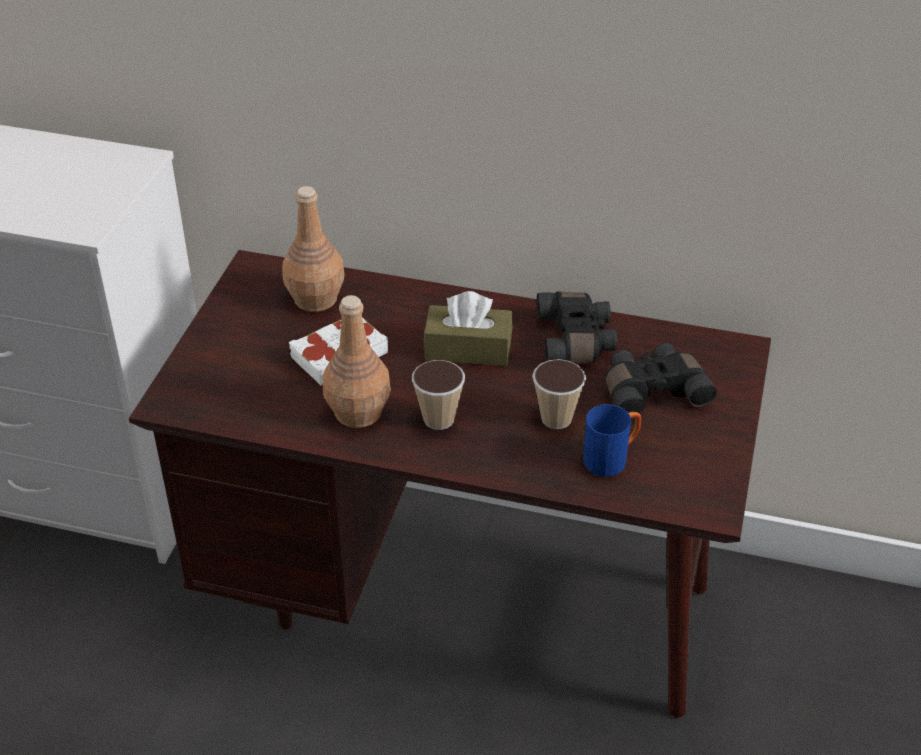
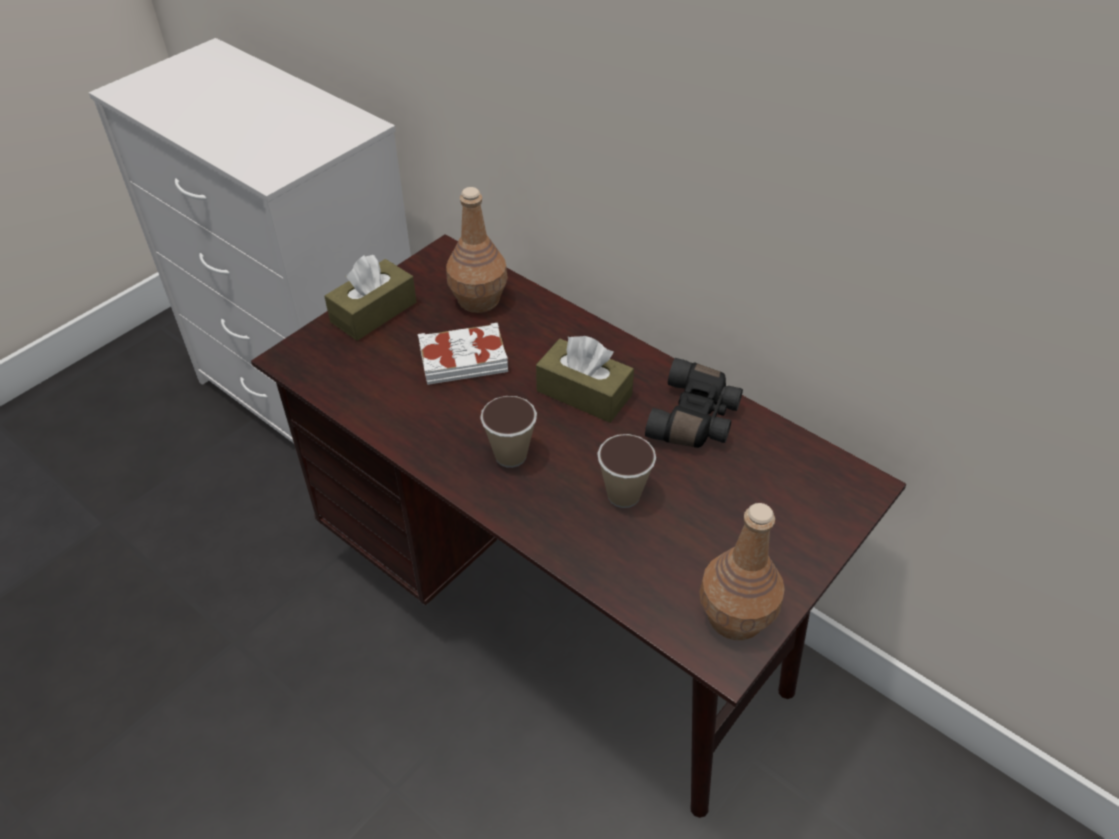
camera: 25 degrees right, 5 degrees up
brown bottle [323,295,391,428] -> brown bottle moved to [699,503,785,640]
blue mug [583,404,641,477] -> none
black binoculars [606,343,717,419] -> none
none -> brown tissue box [324,255,417,341]

